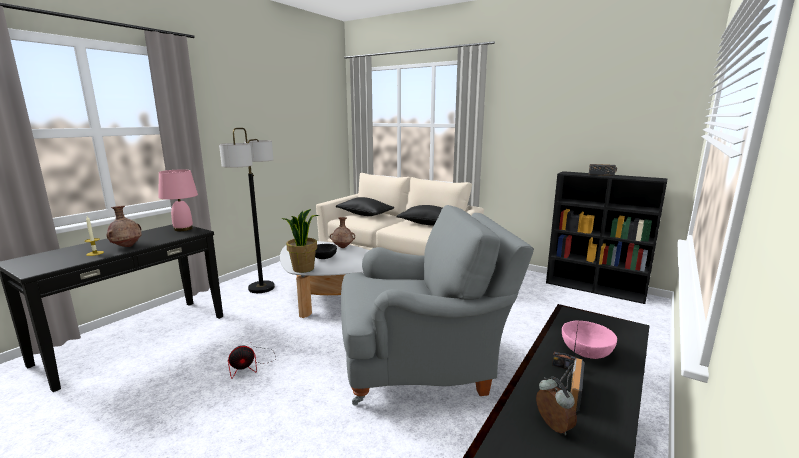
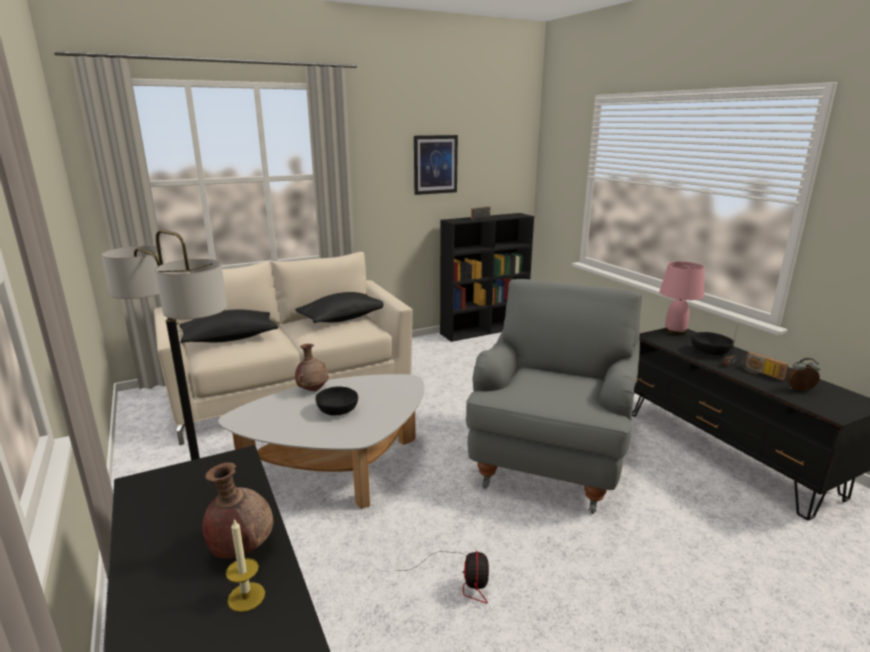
camera: 60 degrees left, 5 degrees up
pink table lamp [158,169,198,231] -> pink table lamp moved to [659,261,704,335]
potted plant [281,209,319,273] -> none
pink bowl [562,321,617,359] -> black bowl [691,332,734,355]
none -> picture [414,135,458,195]

